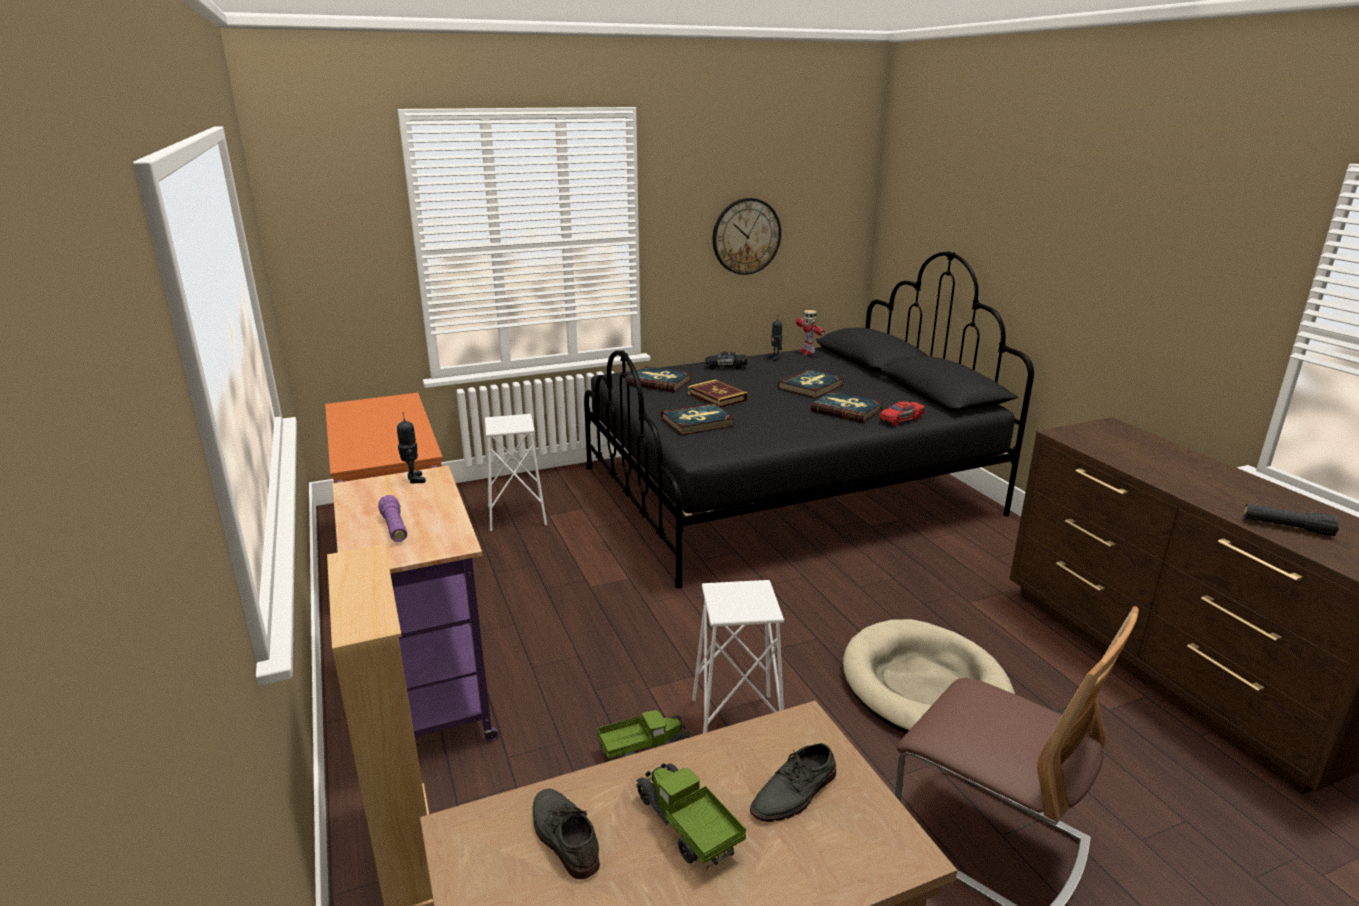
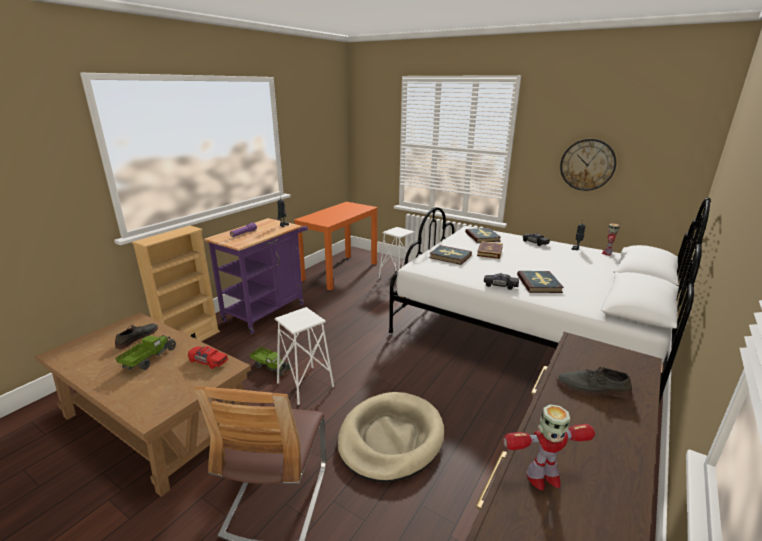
camera: 55 degrees right, 0 degrees up
black bed [584,251,1034,589] -> white bed [389,197,711,403]
grey shoe [750,743,836,822] -> grey shoe moved to [556,366,632,398]
book [778,369,844,398] -> none
red toy car [880,401,925,426] -> red toy car moved to [188,346,228,369]
black flashlight [1243,503,1340,536] -> toy robot [503,404,595,490]
none -> black toy car [484,273,519,290]

